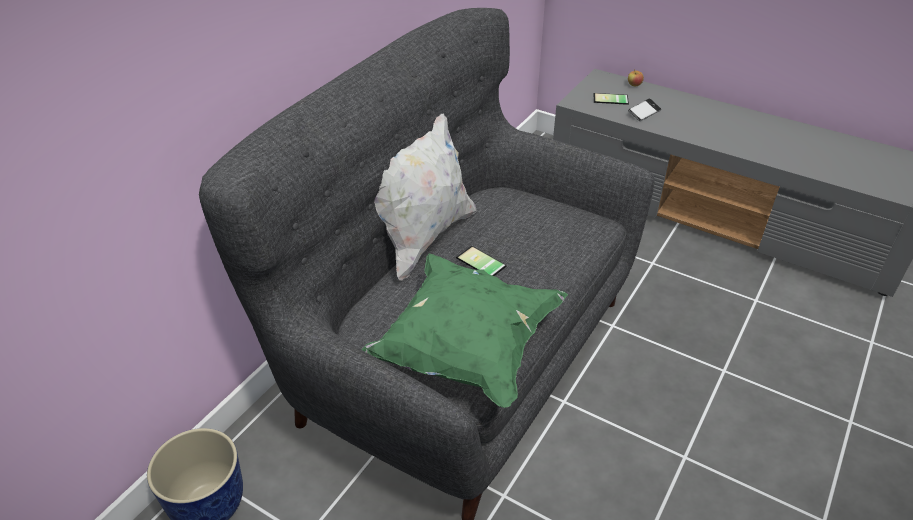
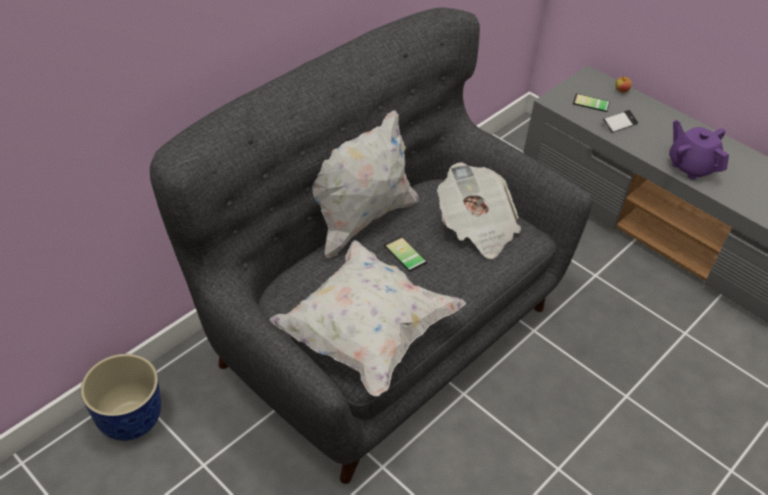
camera: 10 degrees right, 5 degrees up
green pillow [361,254,568,408] -> white pillow [270,240,466,396]
none -> newspaper [437,162,521,259]
none -> purple teapot [669,120,729,180]

